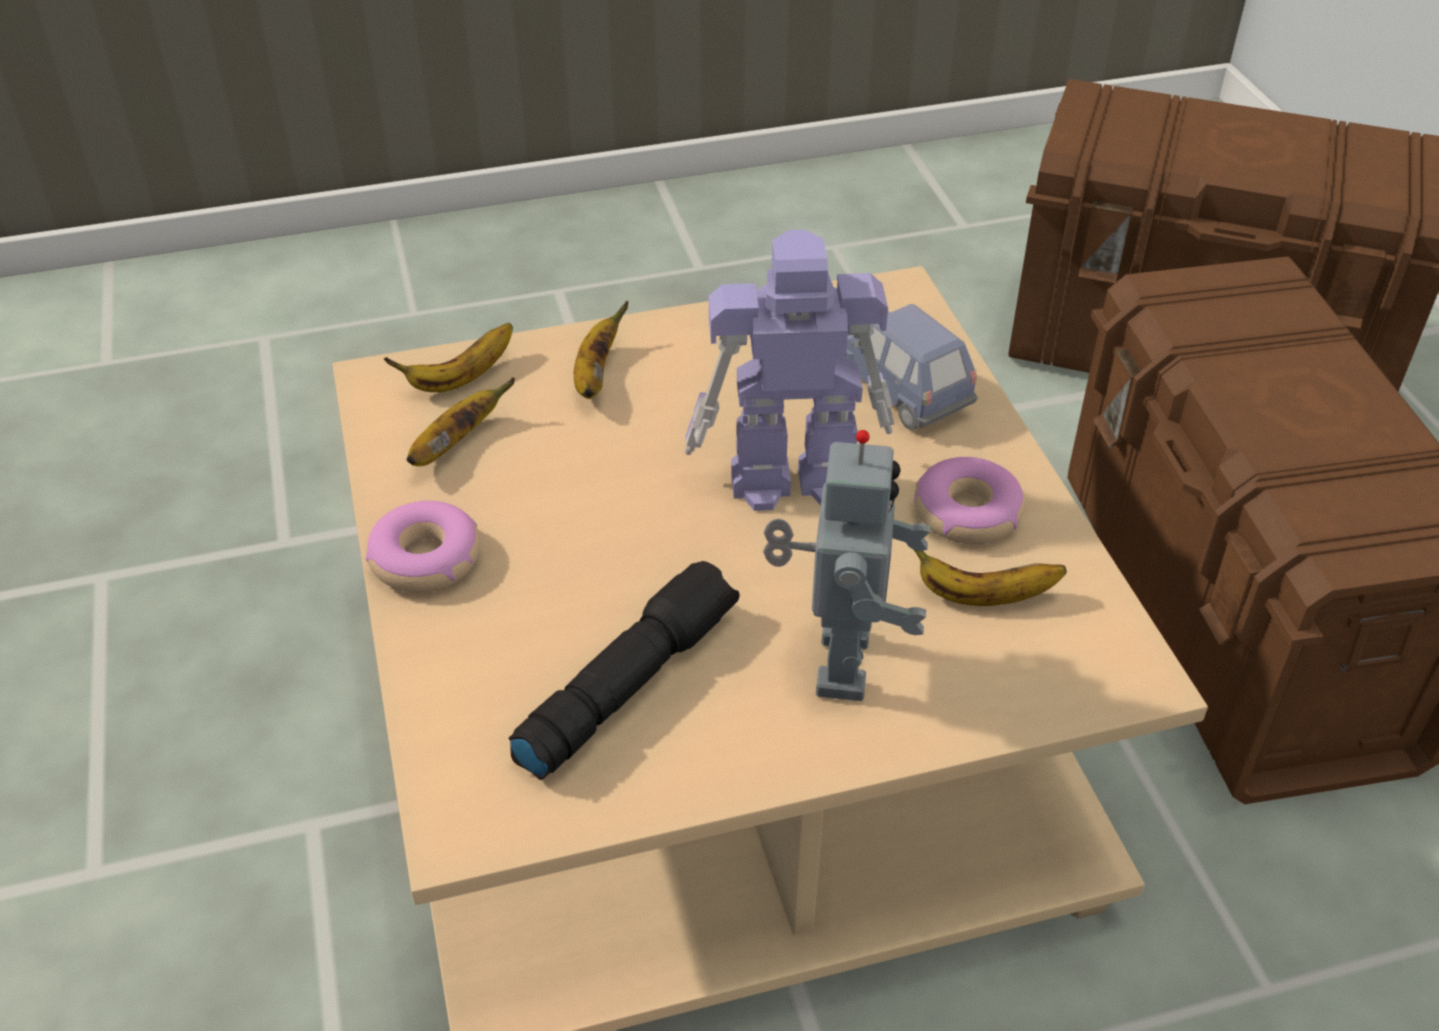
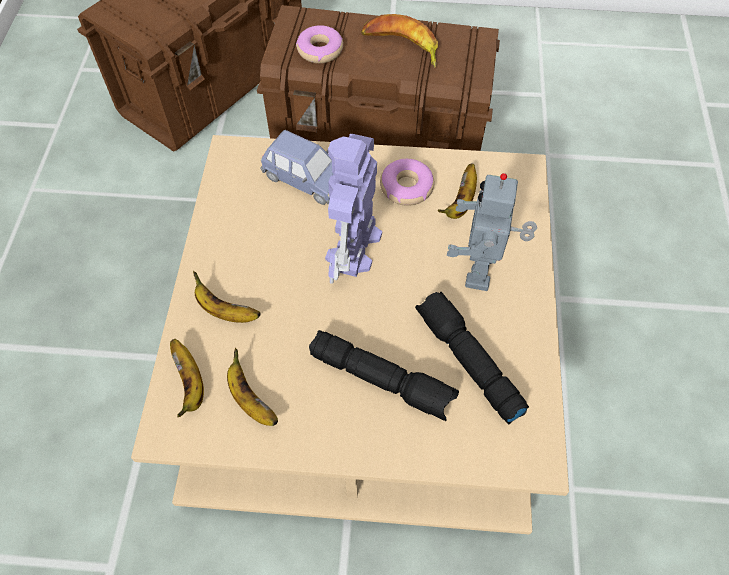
camera: 70 degrees left, 15 degrees up
donut [366,501,480,592] -> donut moved to [296,25,343,63]
toy robot [763,430,930,701] -> toy robot turned 105 degrees counterclockwise [447,173,537,291]
blue toy car [844,304,978,430] -> blue toy car turned 135 degrees counterclockwise [260,130,333,205]
none -> black flashlight [309,330,459,421]
none -> banana [361,14,438,68]

